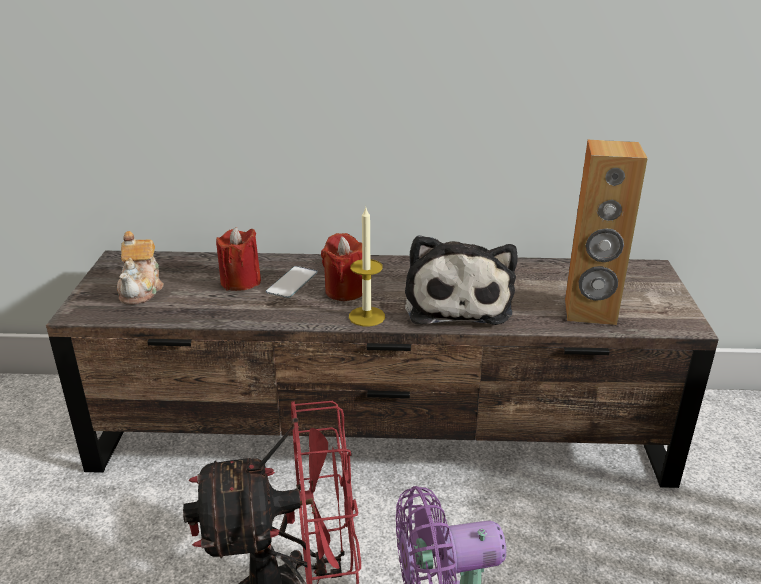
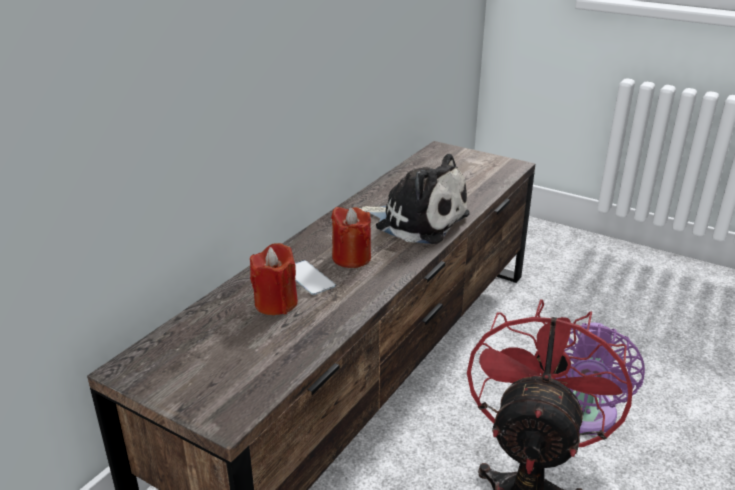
camera: 60 degrees left, 0 degrees up
teapot [117,231,164,305] -> none
candle [349,208,385,326] -> none
brown speaker [565,140,648,325] -> none

